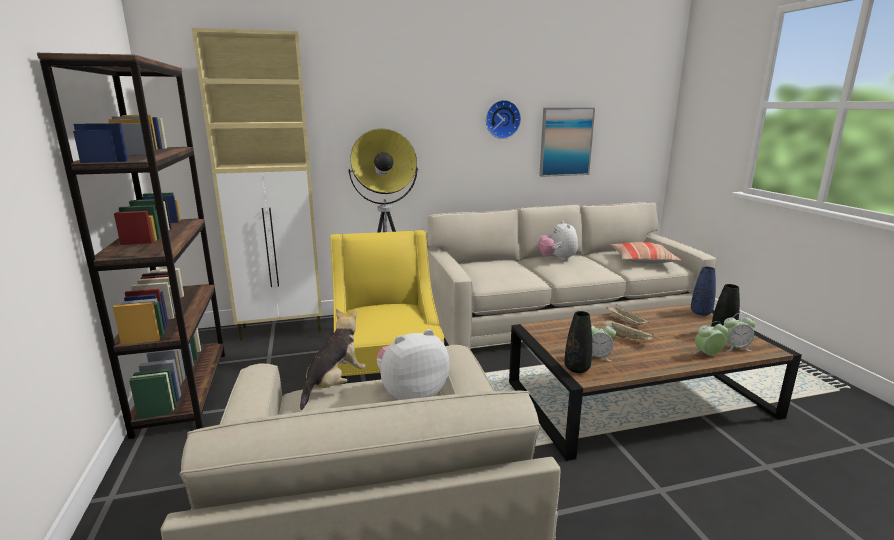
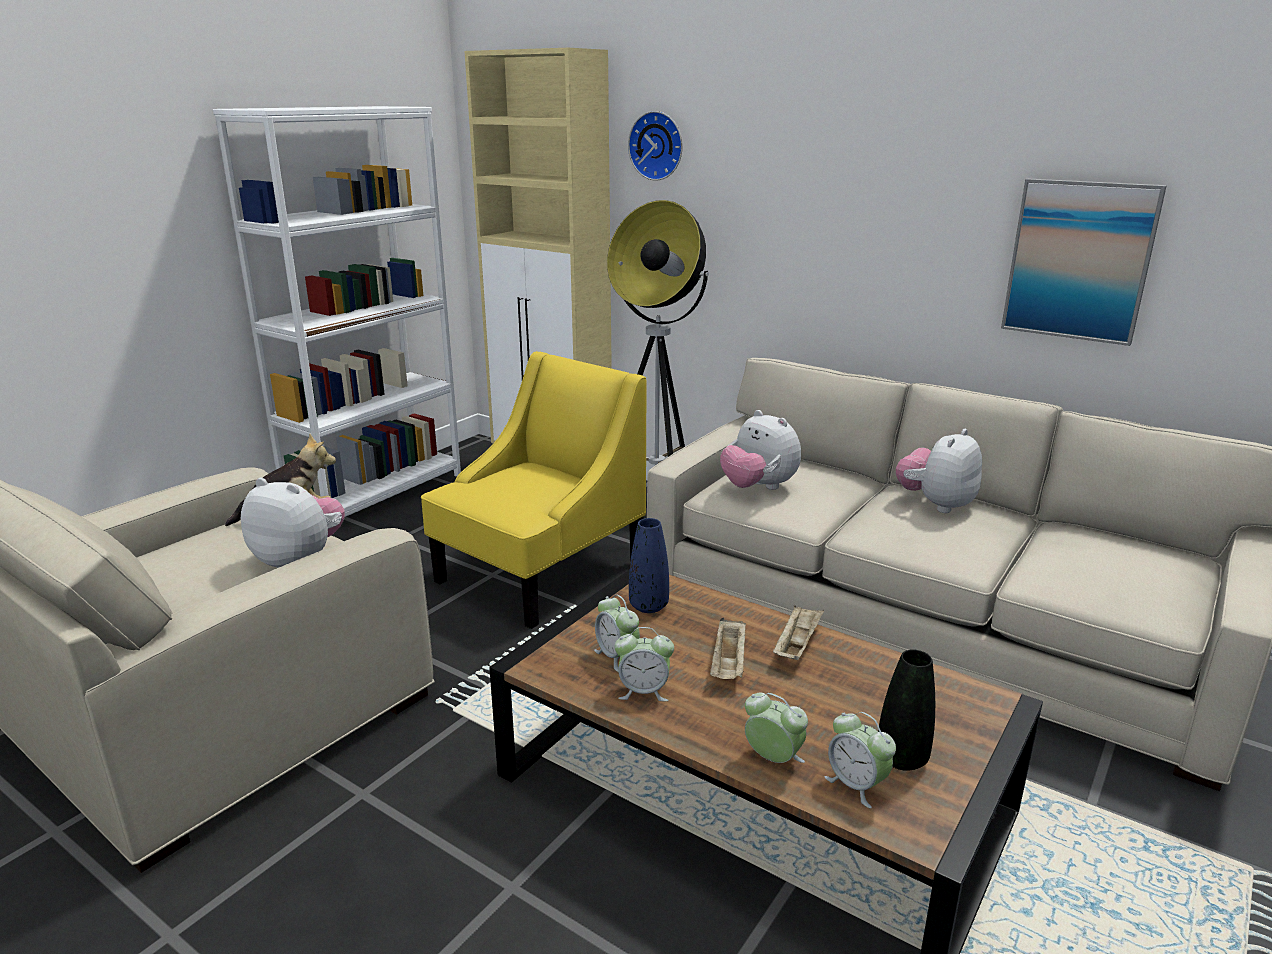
camera: 50 degrees right, 5 degrees up
brown bookcase [37,53,225,439] -> white bookcase [213,106,461,517]
wall clock [486,100,521,139] -> wall clock moved to [628,111,683,181]
black vase [564,311,592,373] -> none
pillow [611,242,681,264] -> none
blue vase [691,267,716,316] -> blue vase moved to [629,518,669,613]
none -> alarm clock [615,627,674,701]
none -> plush toy [720,410,801,490]

